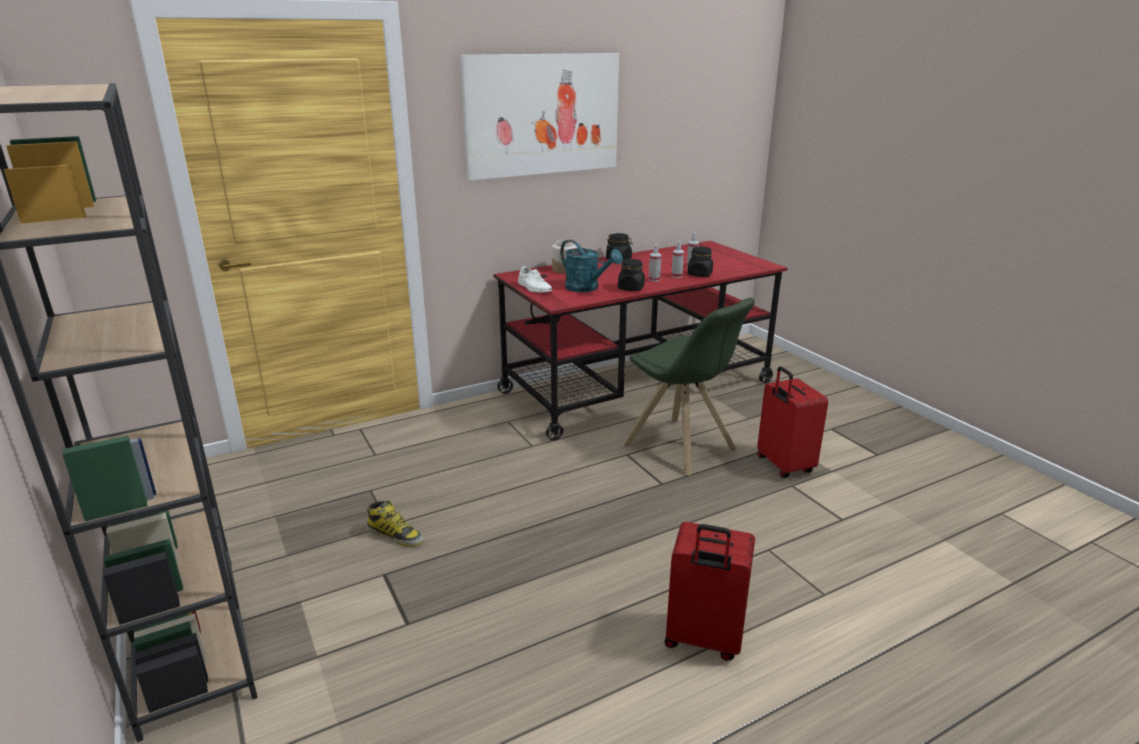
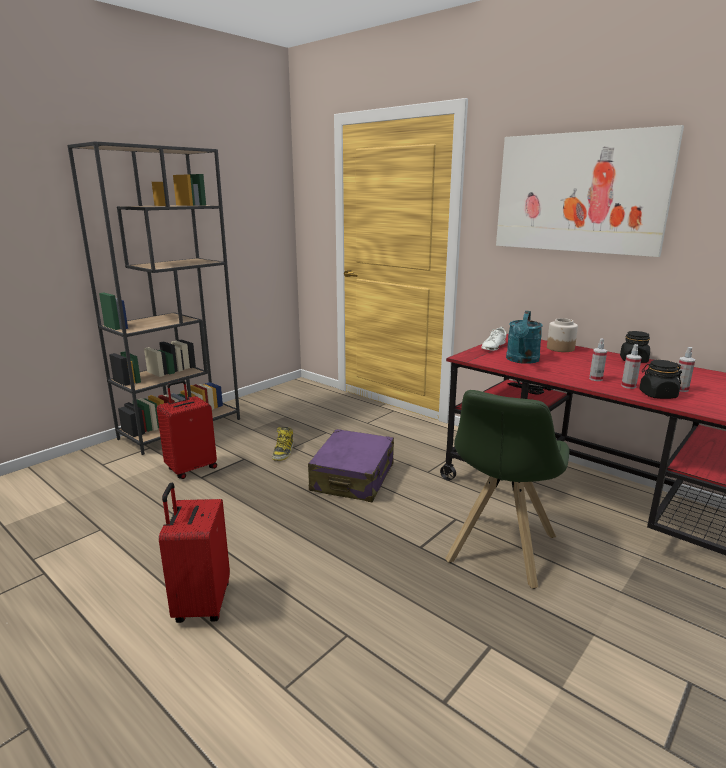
camera: 70 degrees right, 5 degrees down
black jar [618,259,645,291] -> none
red suitcase [757,366,828,478] -> red suitcase moved to [157,380,217,479]
none -> purple suitcase [308,429,394,502]

